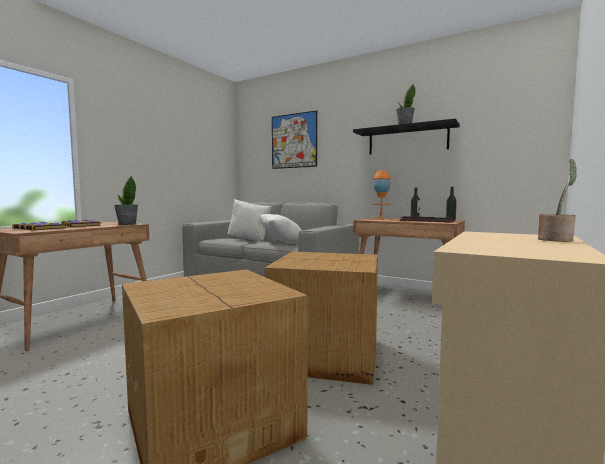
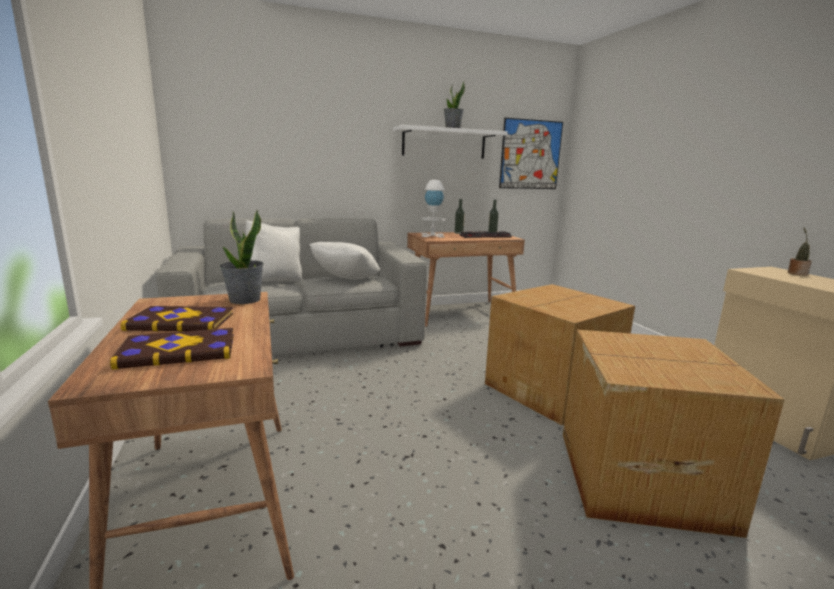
camera: 50 degrees left, 10 degrees up
picture [272,110,317,169] -> picture moved to [499,118,563,189]
black shelf [353,119,460,154] -> white shelf [393,125,508,159]
orange table lamp [368,170,394,220] -> white table lamp [421,180,445,238]

